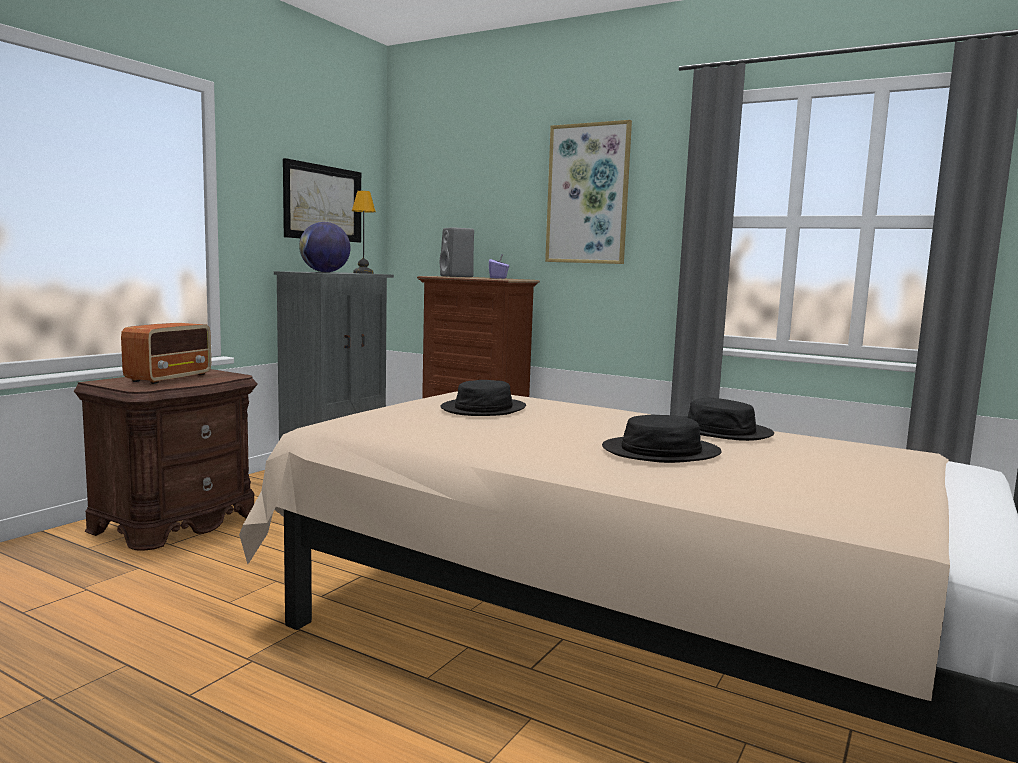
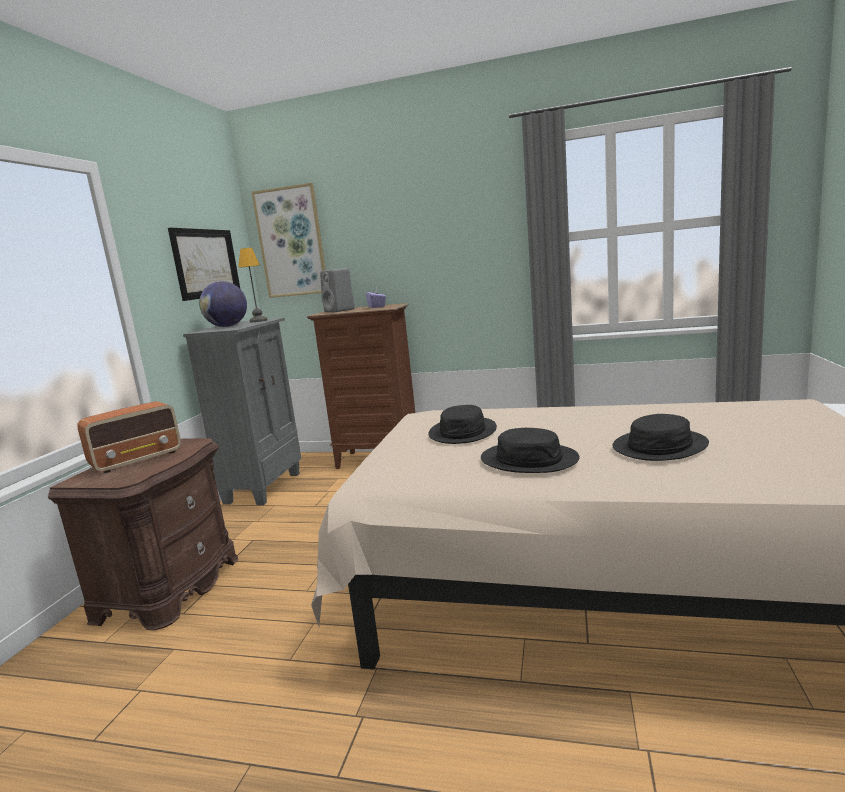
camera: 15 degrees left, 5 degrees up
radio [121,323,211,384] -> radio turned 45 degrees clockwise [77,401,181,473]
picture [545,120,632,264] -> picture moved to [251,183,326,298]
black hat [684,398,774,441] -> black hat moved to [481,428,580,473]

